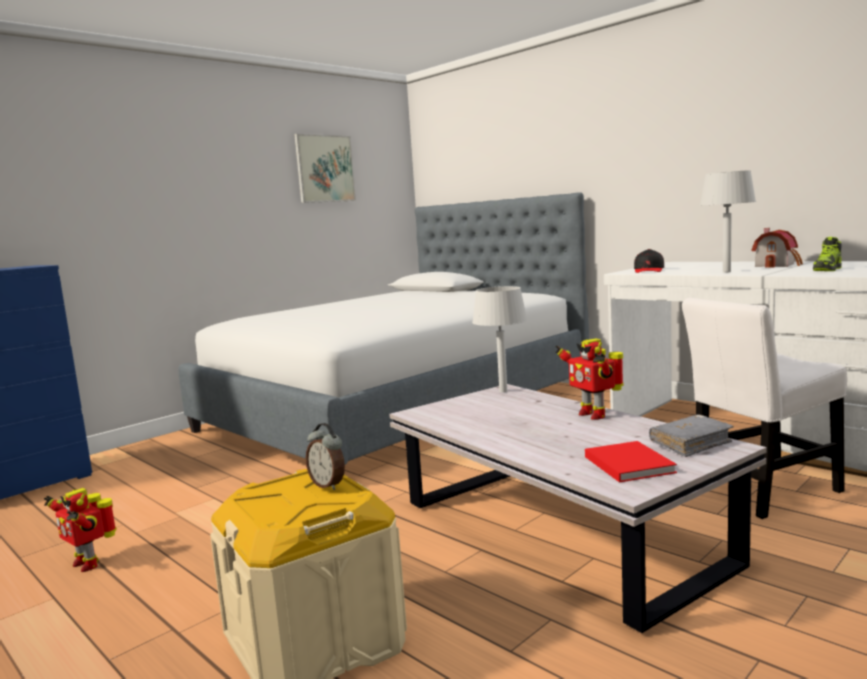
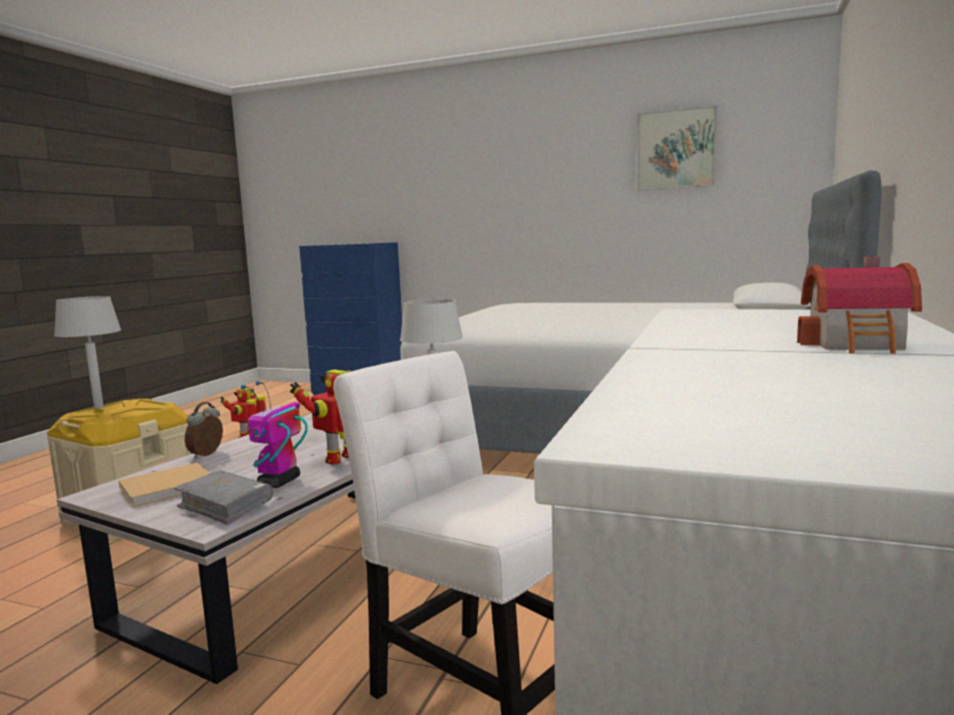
camera: 65 degrees right, 0 degrees up
alarm clock [306,423,345,490] -> alarm clock moved to [185,402,223,459]
red book [585,441,677,482] -> beige book [119,463,210,507]
black cap [634,249,664,273] -> none
grey table lamp [700,170,756,272] -> grey table lamp moved to [54,296,121,409]
shoe [813,237,842,271] -> none
none -> toy robot [241,381,308,488]

